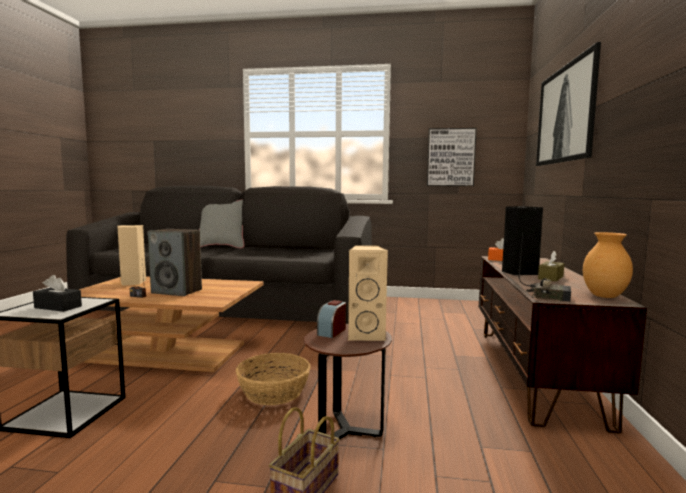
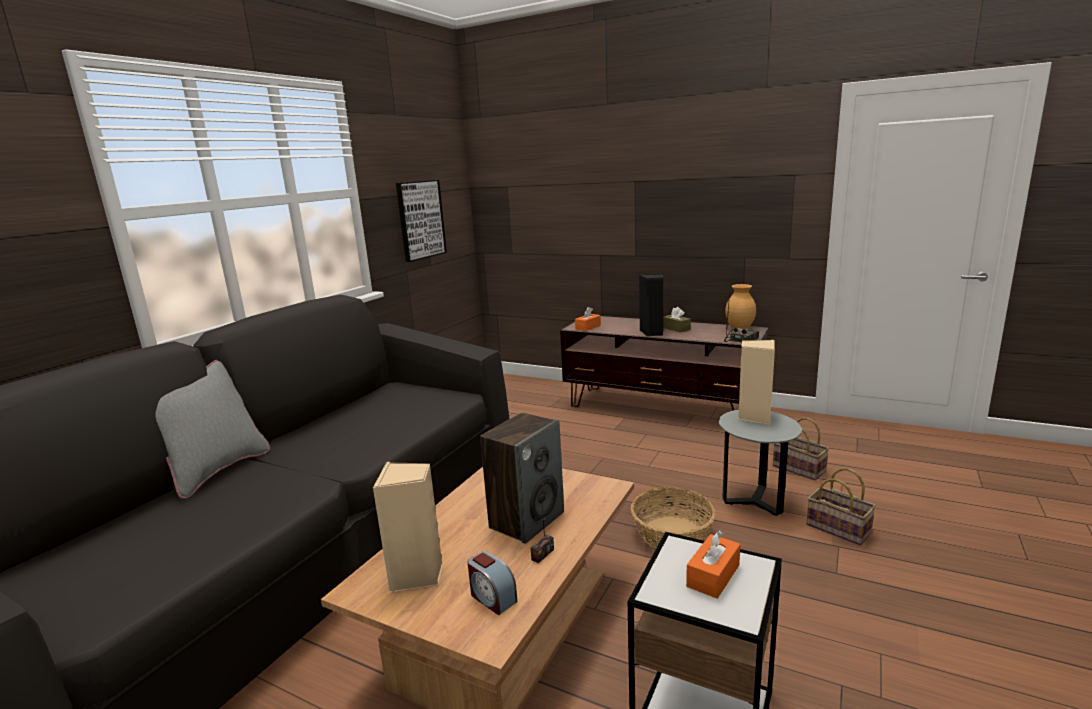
camera: 70 degrees left, 10 degrees up
black tissue box [33,275,82,312] -> orange tissue box [686,530,740,599]
brown side table [303,324,392,439] -> grey side table [719,410,802,516]
alarm clock [317,300,346,338] -> alarm clock moved to [468,551,517,615]
picture [536,42,601,166] -> none
none -> basket [773,417,829,480]

